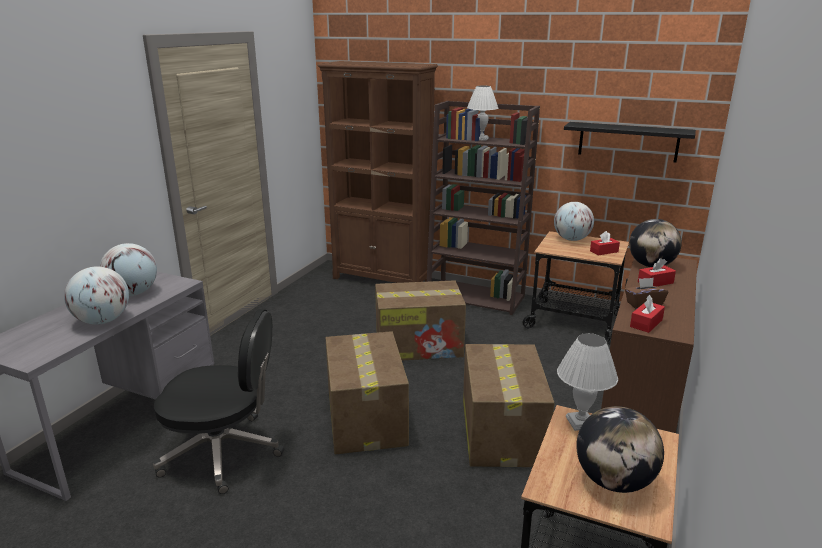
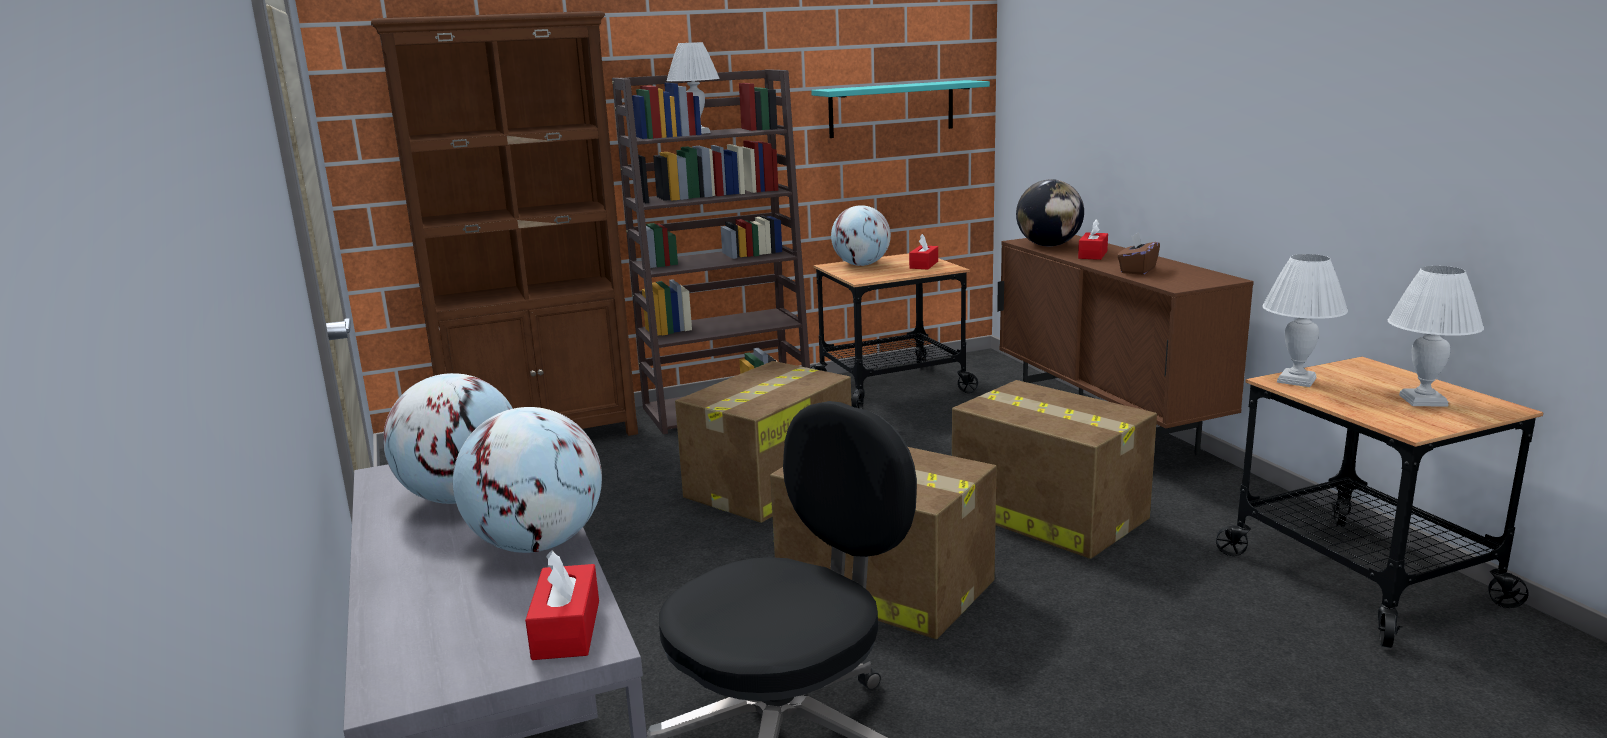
camera: 45 degrees left, 5 degrees down
black shelf [564,122,696,163] -> turquoise shelf [811,80,990,138]
globe [576,406,664,493] -> white table lamp [1388,266,1484,406]
red tissue box [630,295,665,333] -> red tissue box moved to [525,551,599,660]

